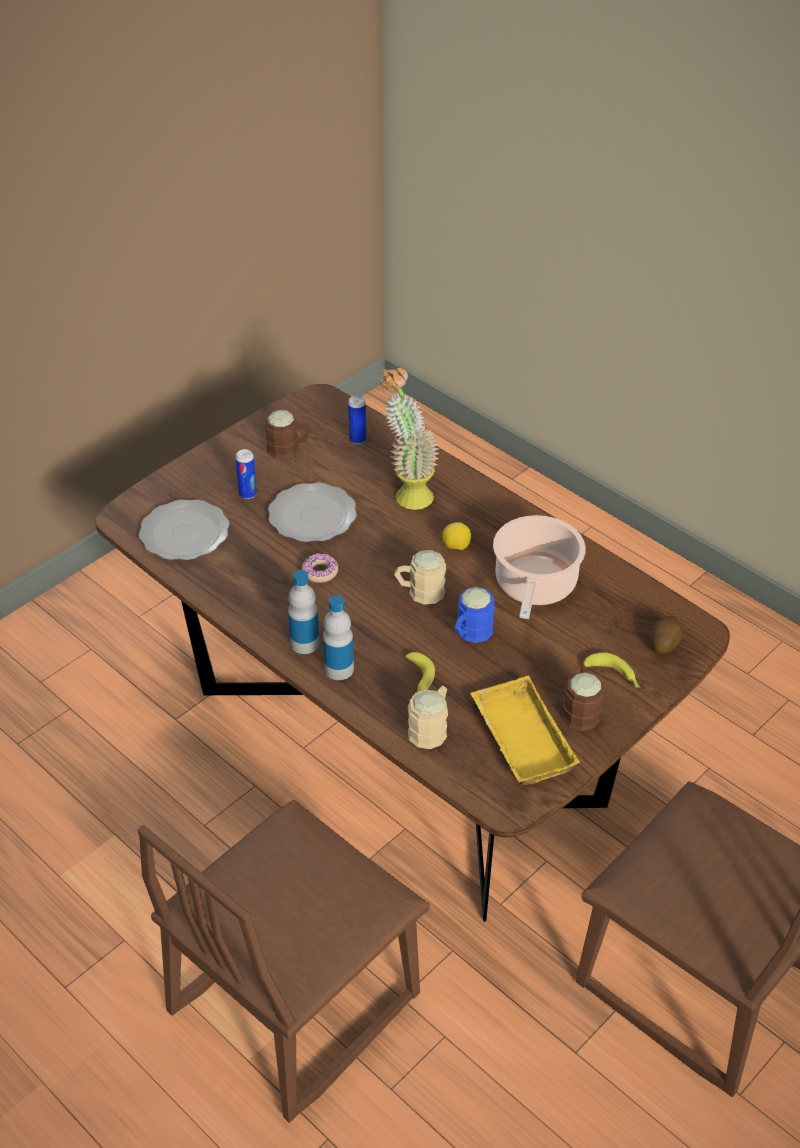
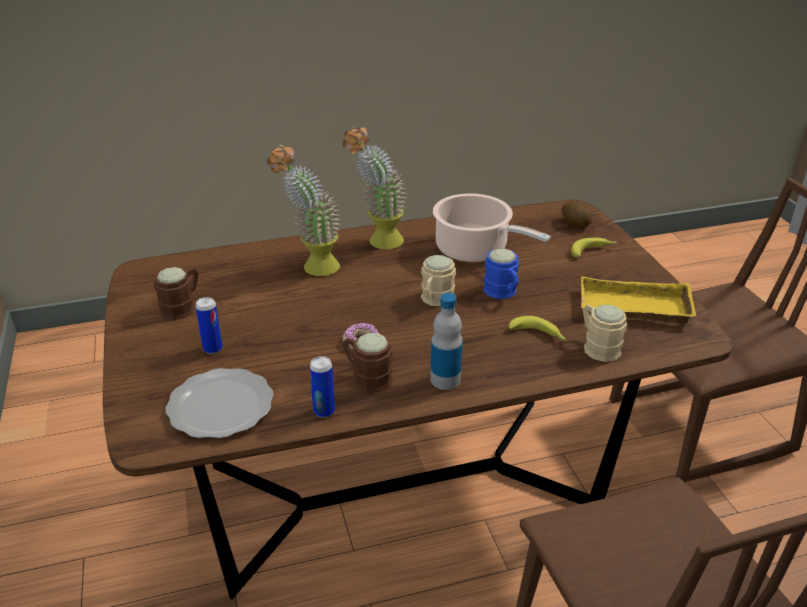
camera: 60 degrees left, 10 degrees down
plate [268,482,357,542] -> none
bottle [323,595,354,680] -> none
can [348,396,366,444] -> can moved to [310,356,335,418]
lemon [442,522,471,550] -> none
brown mug [562,666,604,731] -> brown mug moved to [342,333,393,393]
none -> potted plant [343,126,407,249]

